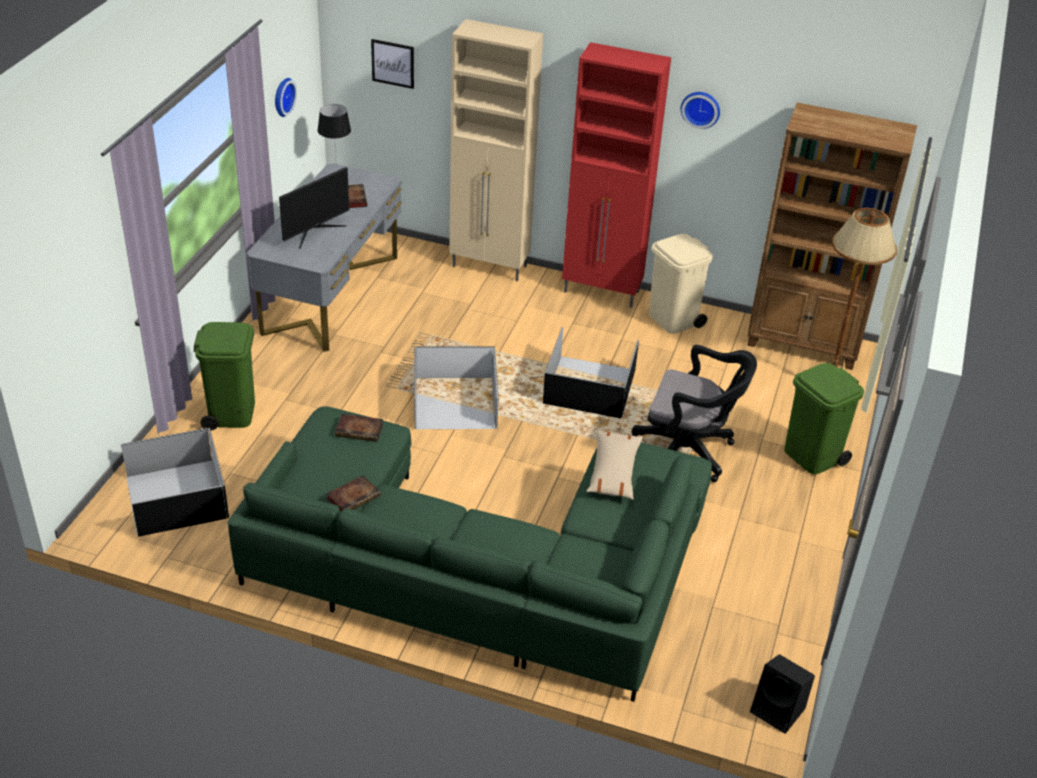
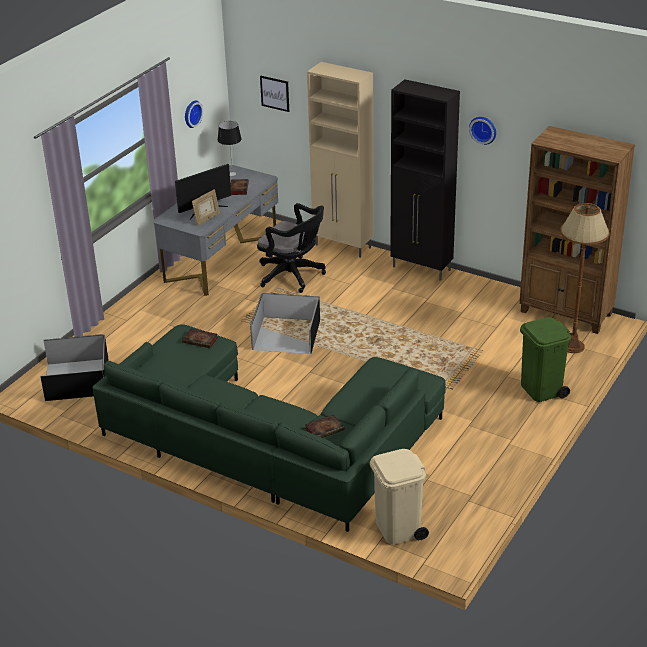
camera: 15 degrees right, 5 degrees down
green trash can [194,322,255,430] -> none
book [326,475,381,512] -> book moved to [305,415,344,438]
black storage box [543,327,639,418] -> none
red cabinet [562,42,671,308] -> black cabinet [390,79,460,281]
beige pillow [587,430,643,500] -> none
black office chair [631,345,757,482] -> black office chair moved to [257,203,326,293]
beige trash can [649,234,713,334] -> beige trash can moved to [370,449,429,544]
black speaker [750,654,815,734] -> none
none -> picture frame [192,189,220,226]

